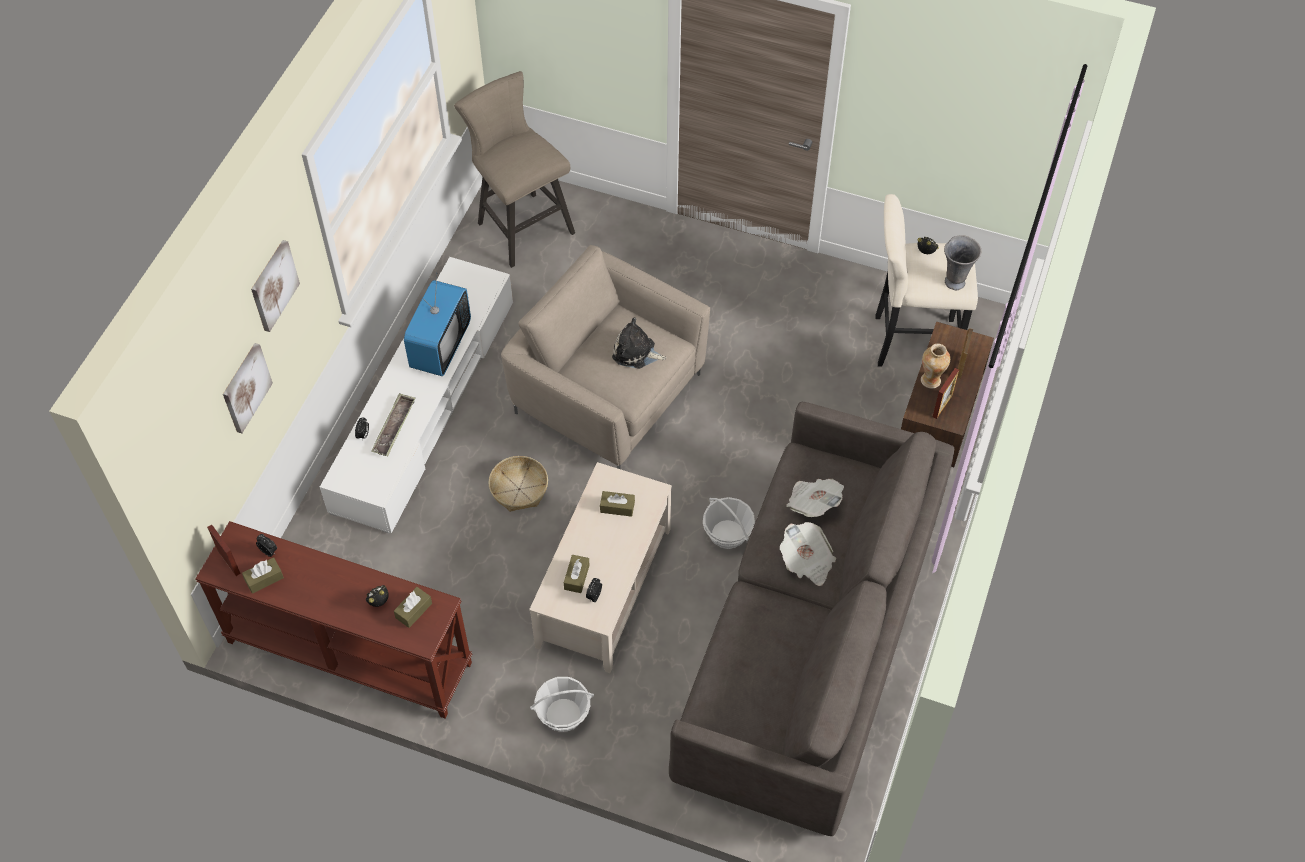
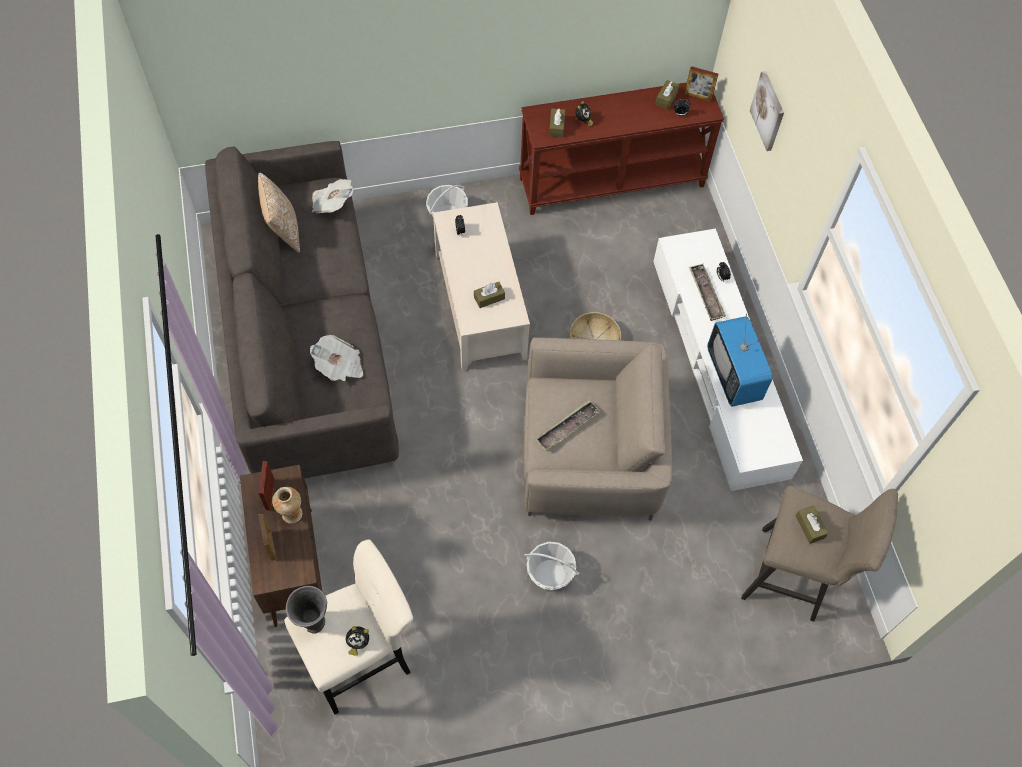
camera: 145 degrees right, 5 degrees up
picture [251,240,300,332] -> none
brown tissue box [564,555,590,593] -> brown tissue box moved to [795,505,828,544]
plush toy [612,317,666,369] -> tray [535,400,601,451]
basket [703,497,755,549] -> basket moved to [525,542,580,590]
newspaper [780,522,836,586] -> newspaper moved to [312,179,353,213]
none -> pillow [258,173,300,253]

